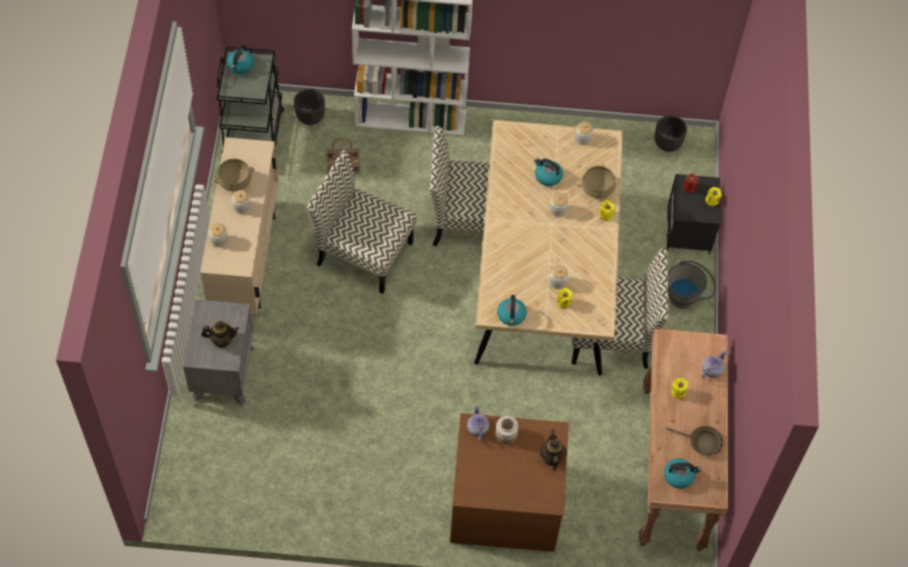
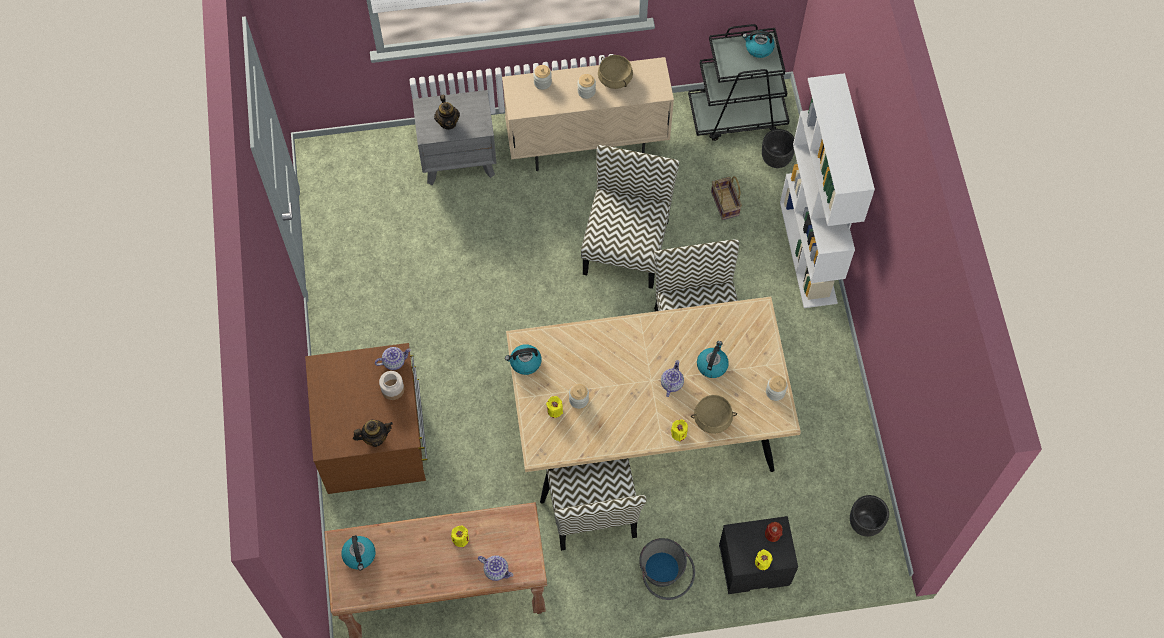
camera: 80 degrees right, 5 degrees up
jar [549,193,568,217] -> teapot [661,360,684,397]
brown frying pan [666,426,723,456] -> none

